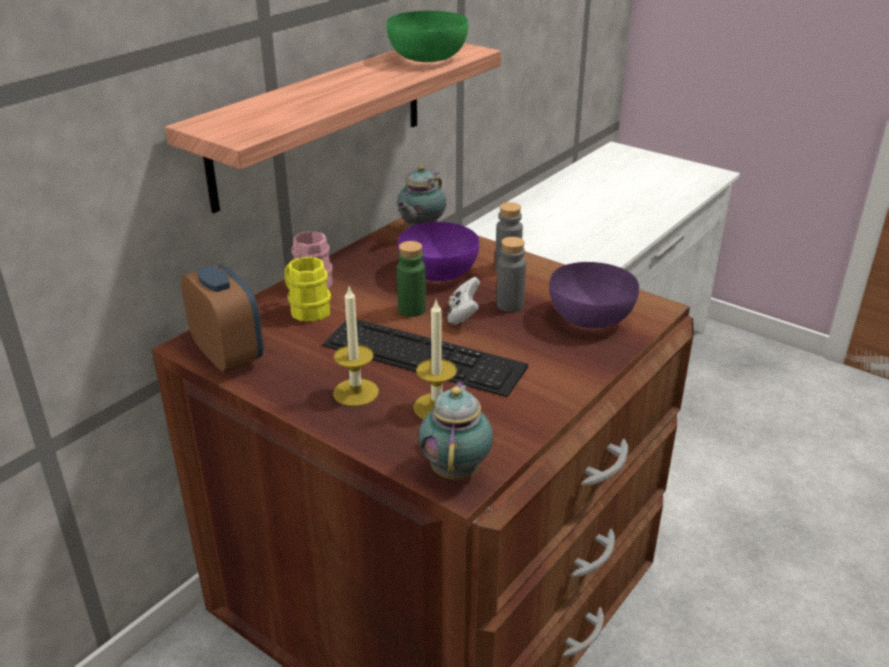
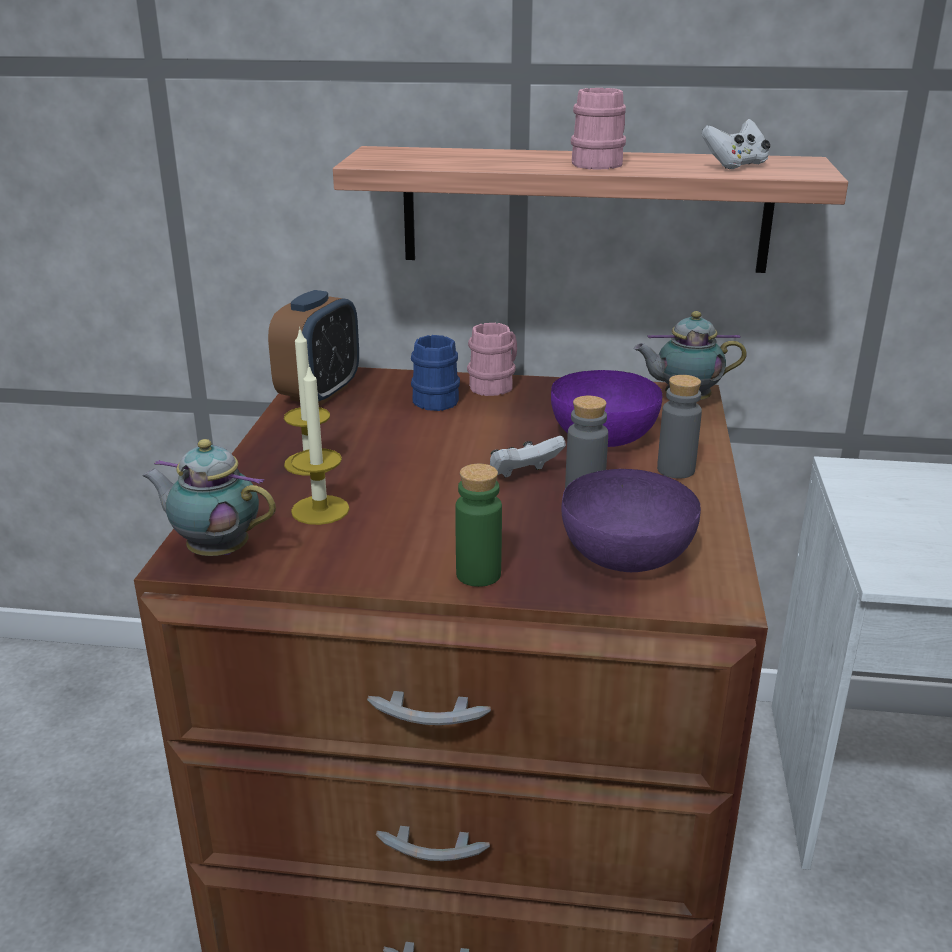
camera: 60 degrees right, 5 degrees down
yellow mug [284,257,331,322] -> blue mug [411,335,460,411]
keyboard [322,319,528,397] -> none
green bowl [387,11,468,62] -> white game controller [702,119,770,169]
green bottle [397,241,426,317] -> green bottle moved to [455,464,502,587]
teapot [418,381,493,479] -> teapot turned 135 degrees counterclockwise [142,439,276,556]
none -> pink mug [571,88,626,170]

